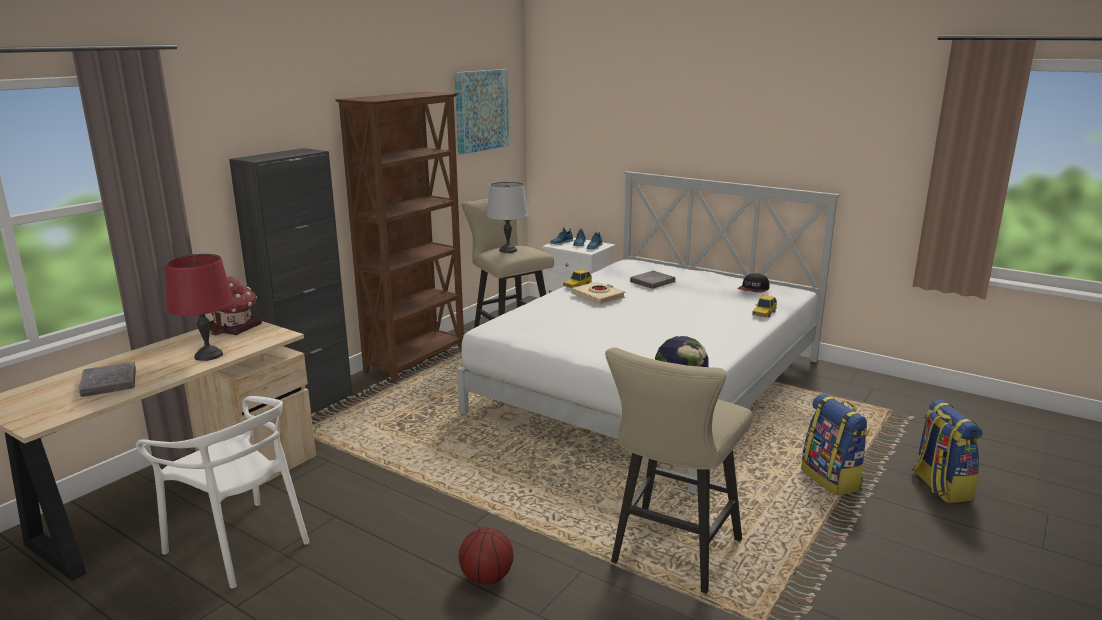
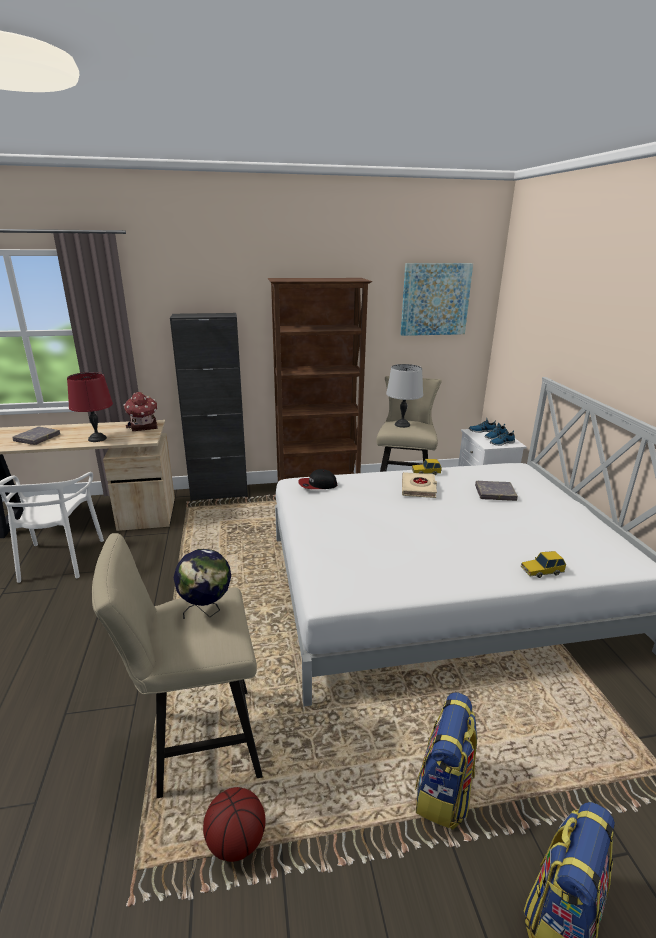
camera: 45 degrees right, 5 degrees up
basketball [459,527,513,585] -> basketball moved to [203,787,265,862]
cap [738,273,769,293] -> cap moved to [298,469,337,489]

